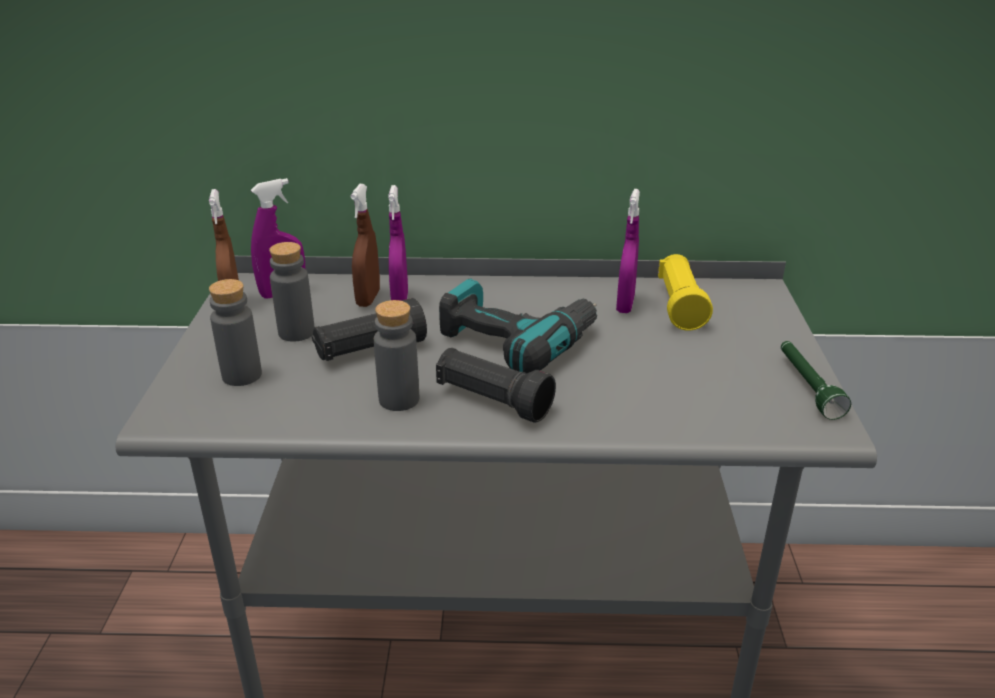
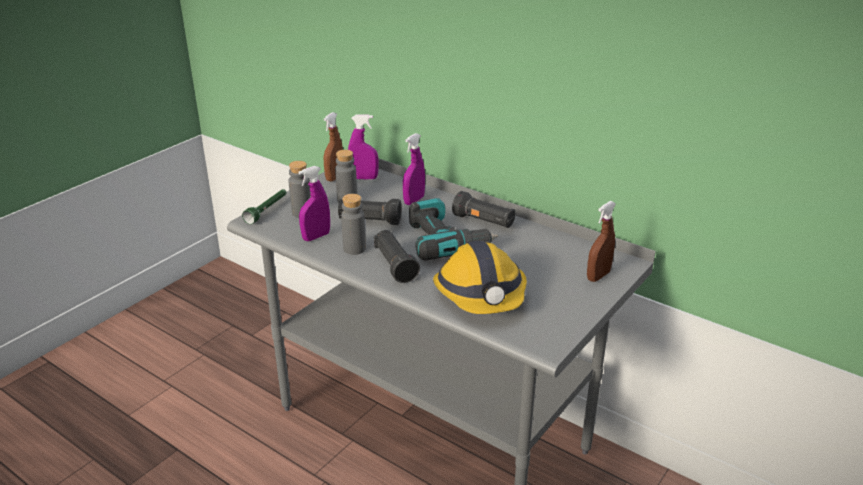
camera: 35 degrees right, 0 degrees up
brown spray bottle [351,184,380,307] -> brown spray bottle moved to [587,201,616,282]
purple spray bottle [616,189,640,313] -> purple spray bottle moved to [299,166,330,241]
yellow flashlight [658,254,713,331] -> none
green flashlight [781,341,851,420] -> green flashlight moved to [242,189,286,224]
none -> hard hat [433,241,527,314]
none -> black flashlight [452,191,515,228]

